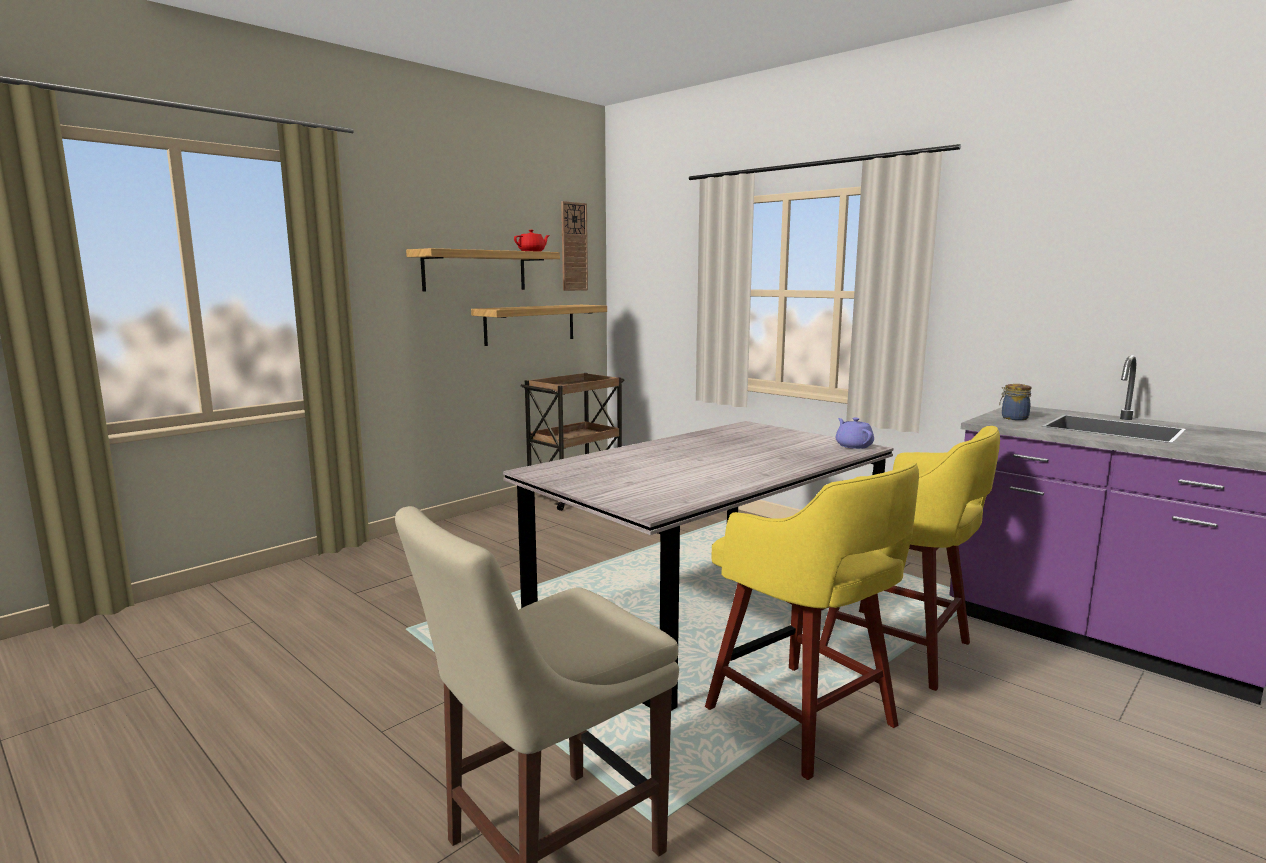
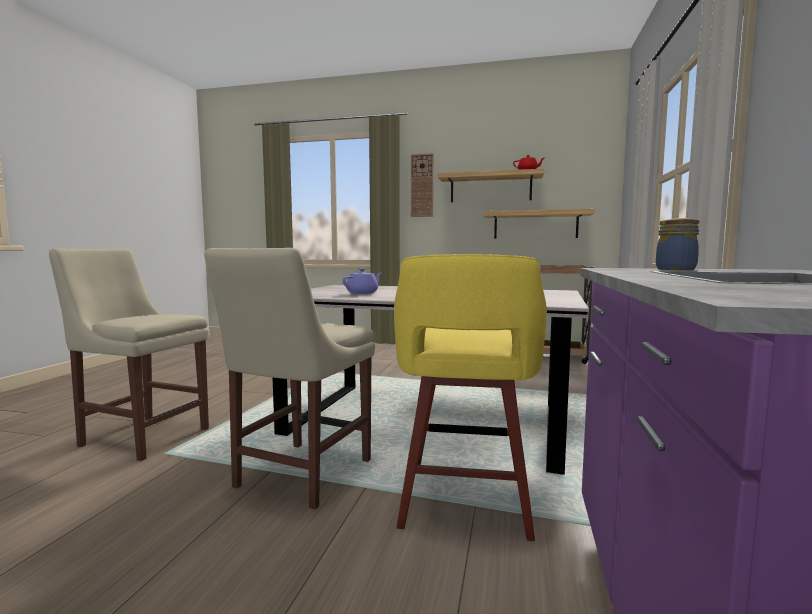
camera: 60 degrees right, 5 degrees down
wall clock [561,201,588,291] -> wall clock moved to [411,153,434,217]
yellow stool [705,462,919,780] -> beige chair [204,248,375,510]
purple teapot [836,418,874,449] -> purple teapot moved to [342,268,382,294]

